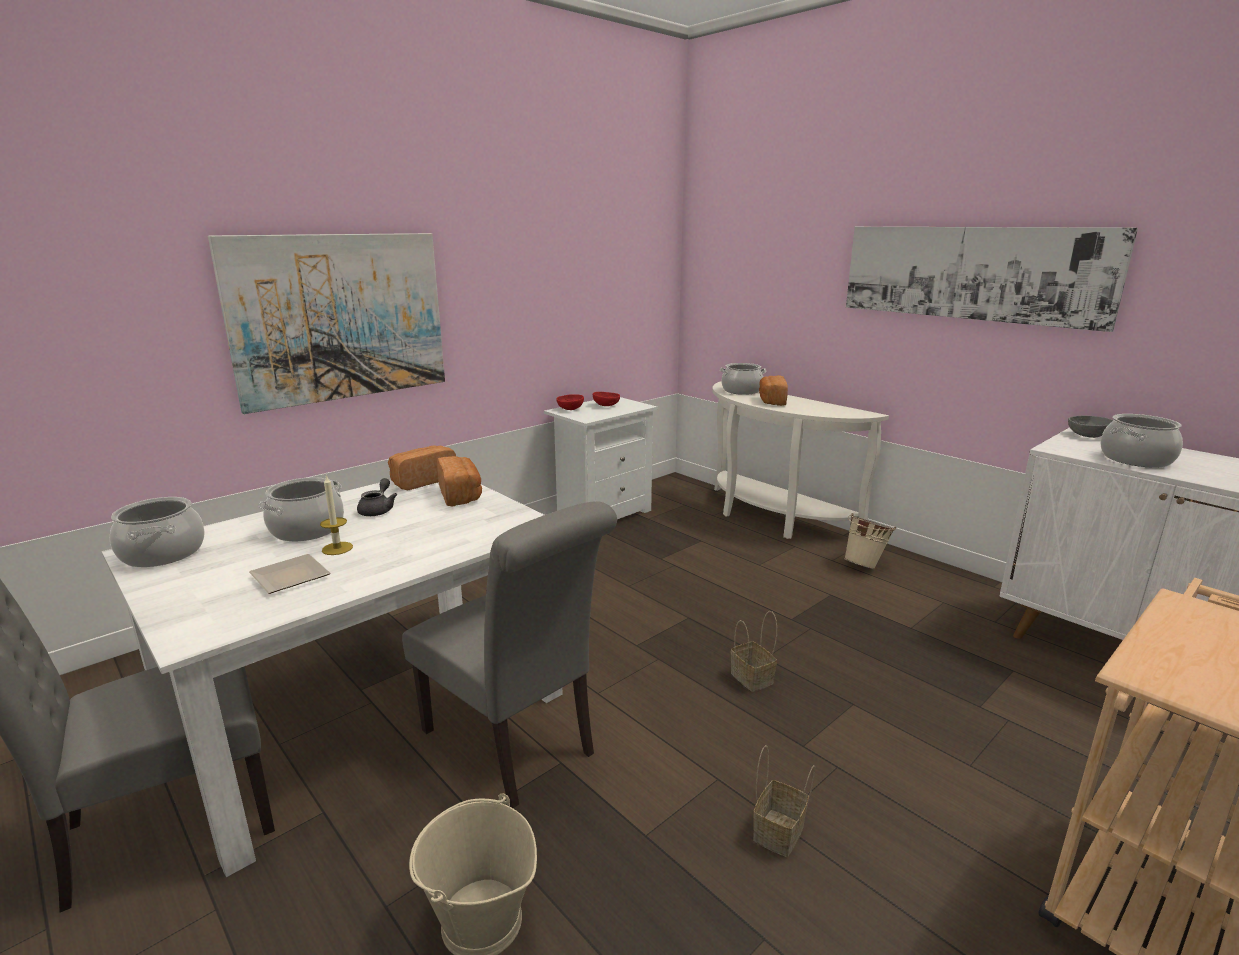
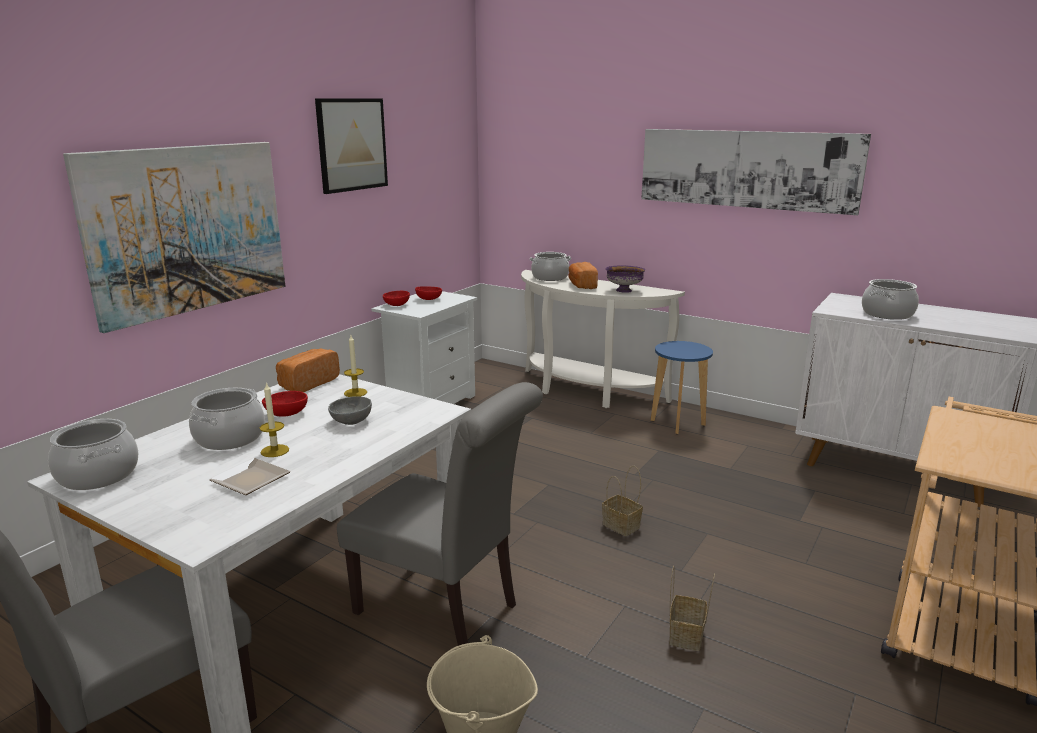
camera: 15 degrees left, 0 degrees up
grey teapot [357,478,397,516] -> red bowl [262,391,308,417]
bread [437,456,482,507] -> candle [344,335,367,397]
beige bucket [844,513,896,569] -> blue stool [651,341,713,434]
grey bowl [1068,415,1113,438] -> grey bowl moved to [328,396,372,425]
none -> picture [315,99,388,194]
none -> purple bowl [606,265,645,293]

